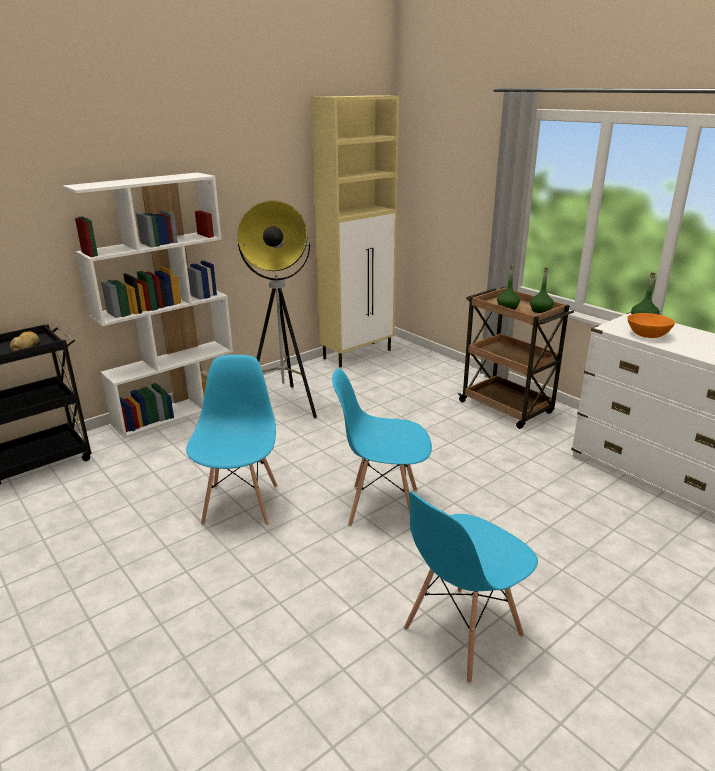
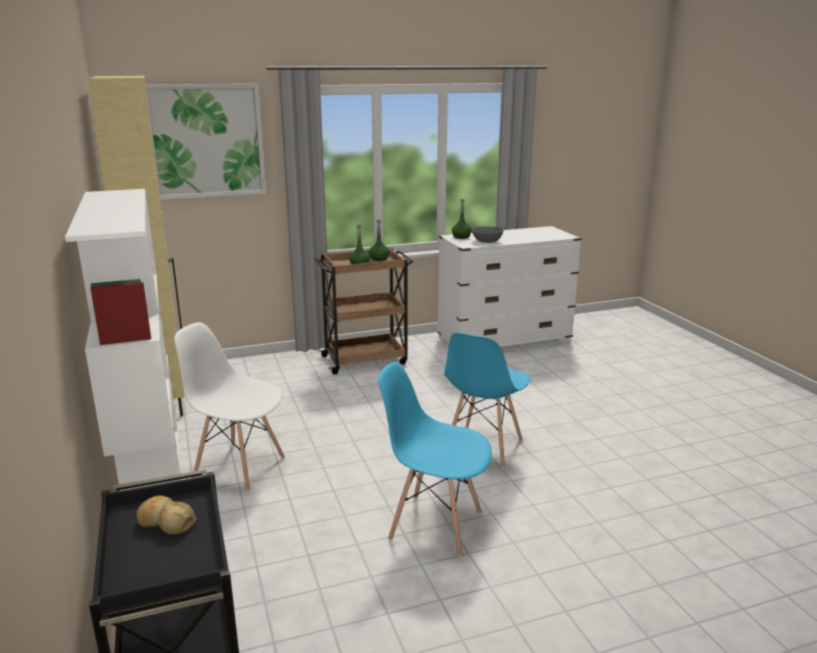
camera: 70 degrees left, 5 degrees down
floor lamp [237,200,317,418] -> white chair [174,322,285,491]
blue chair [404,492,538,683] -> none
orange bowl [627,313,675,338] -> grey bowl [472,226,504,243]
none -> picture [146,83,266,200]

